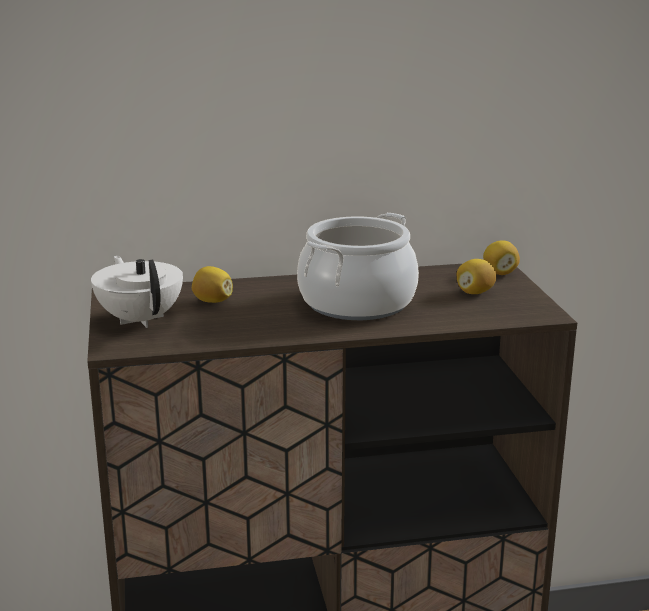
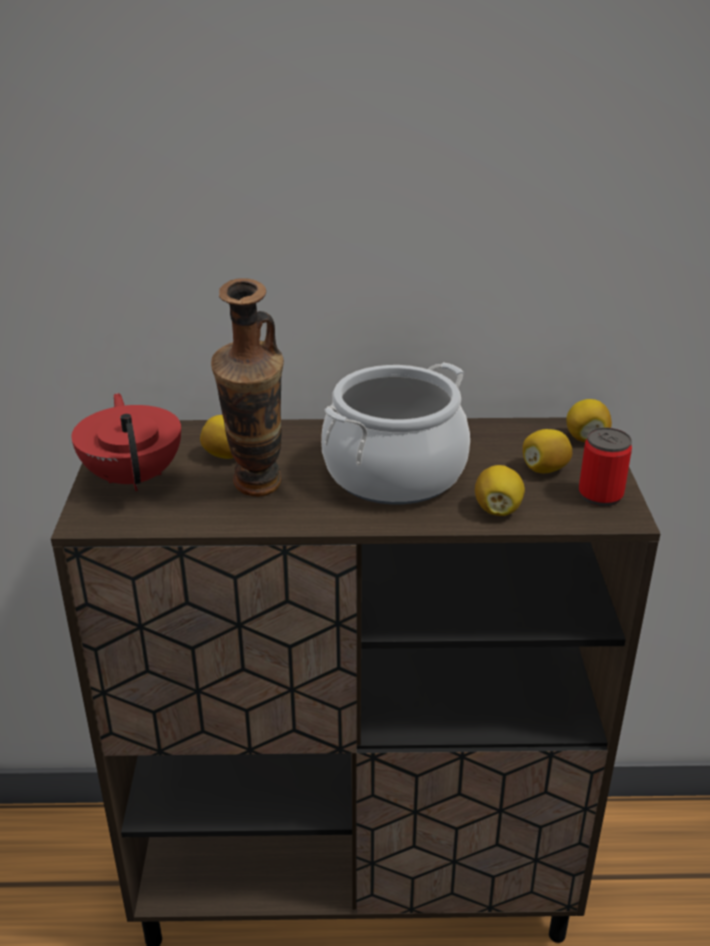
camera: 10 degrees right, 10 degrees up
white teapot [91,256,183,328] -> red teapot [71,393,181,491]
none -> vase [211,278,284,497]
none -> lemon [475,465,525,516]
none -> can [579,427,632,506]

